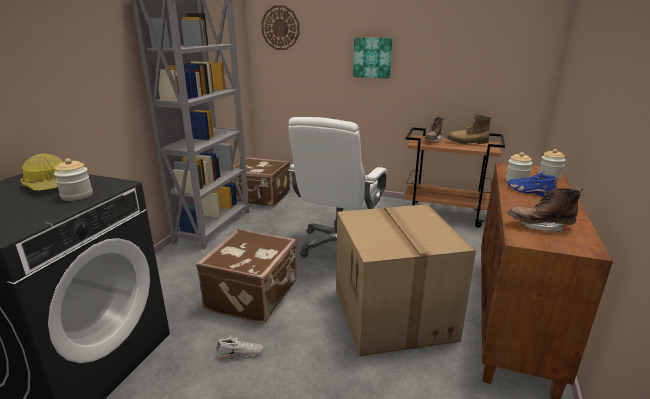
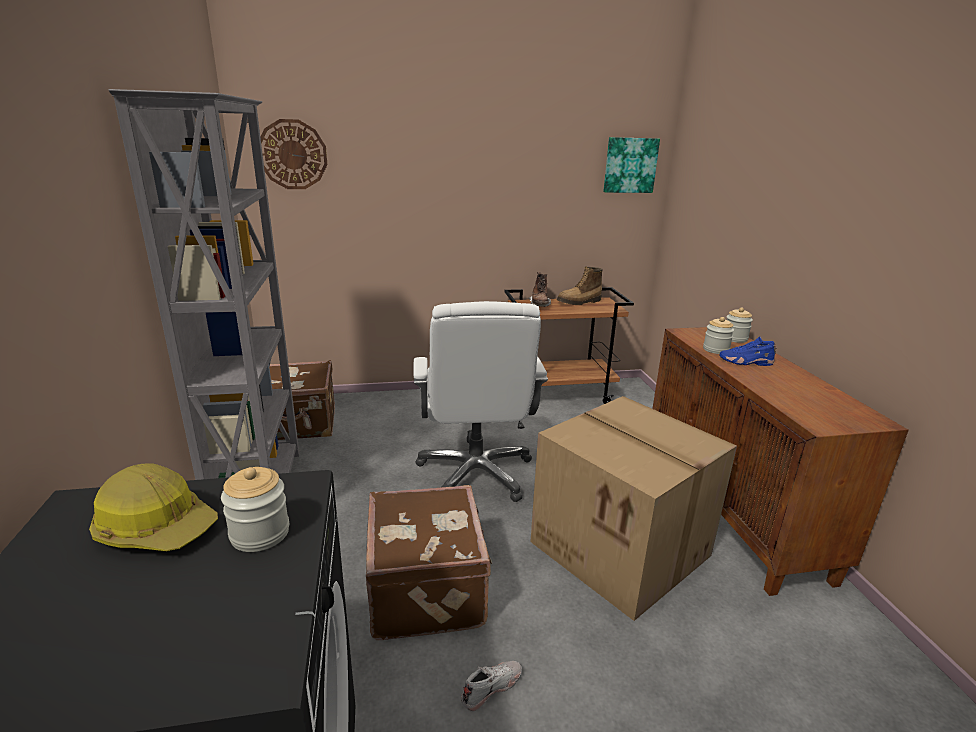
camera: 30 degrees left, 0 degrees up
picture [353,38,392,78] -> picture moved to [603,137,660,193]
brown boot [508,187,583,233] -> none

